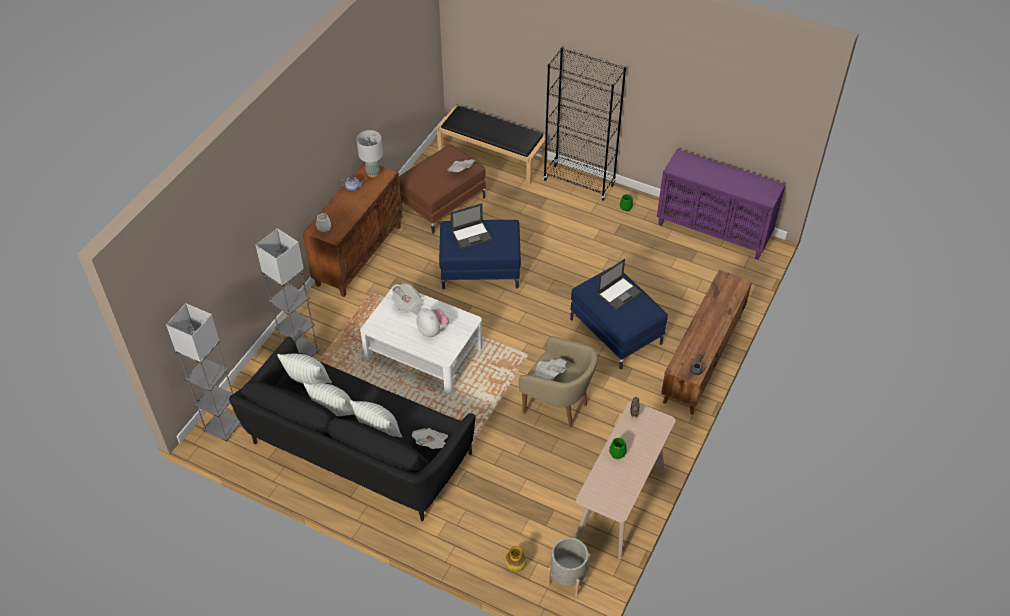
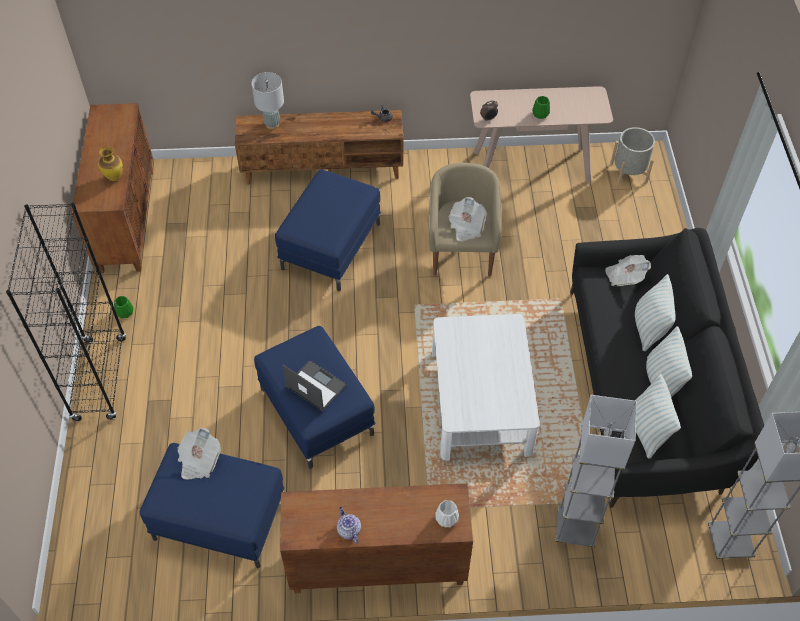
camera: 120 degrees left, 5 degrees up
grey table lamp [356,130,383,177] -> grey table lamp moved to [251,72,284,129]
newspaper [392,283,424,315] -> none
brown ottoman [399,144,486,234] -> blue ottoman [140,443,284,568]
plush toy [417,308,449,337] -> none
black bench [437,105,548,184] -> none
vase [505,546,526,572] -> vase moved to [98,146,123,181]
laptop [597,258,642,310] -> none
purple cabinet [657,149,786,260] -> brown cabinet [71,103,153,273]

